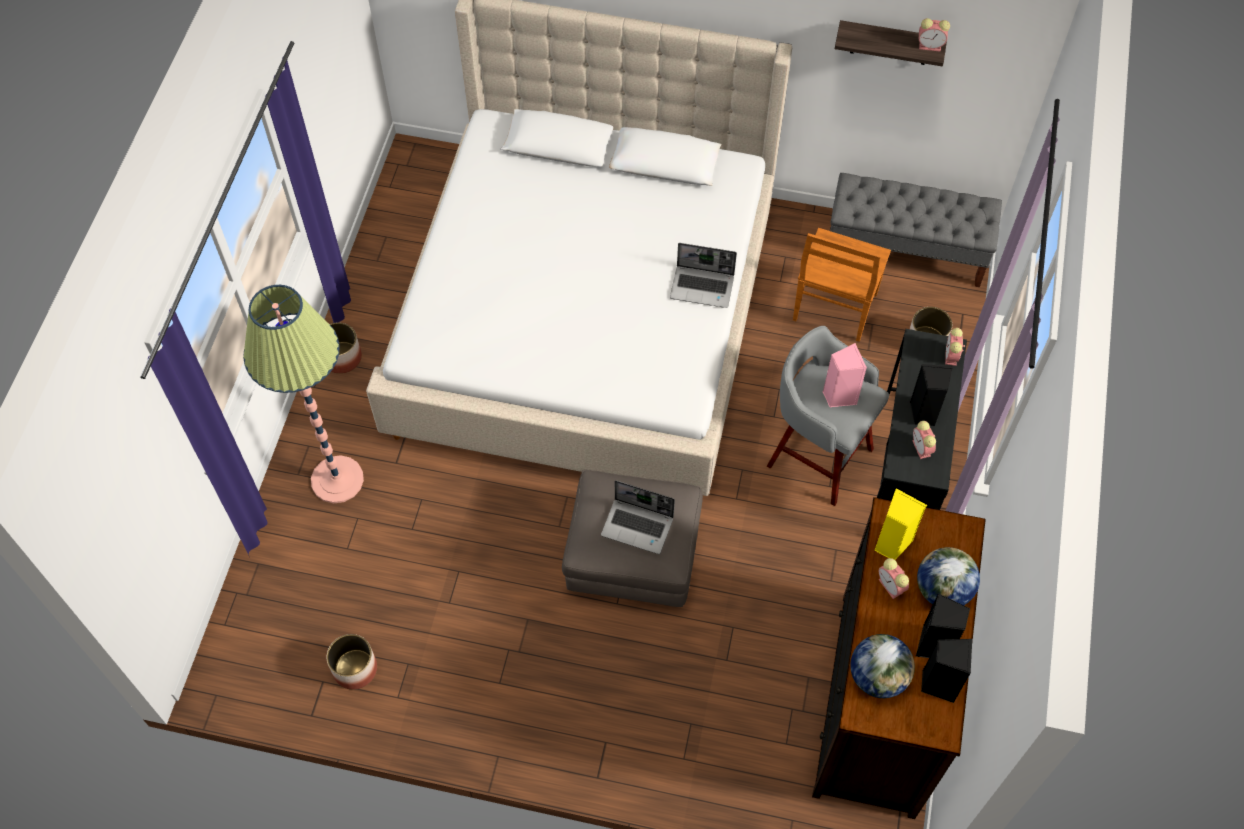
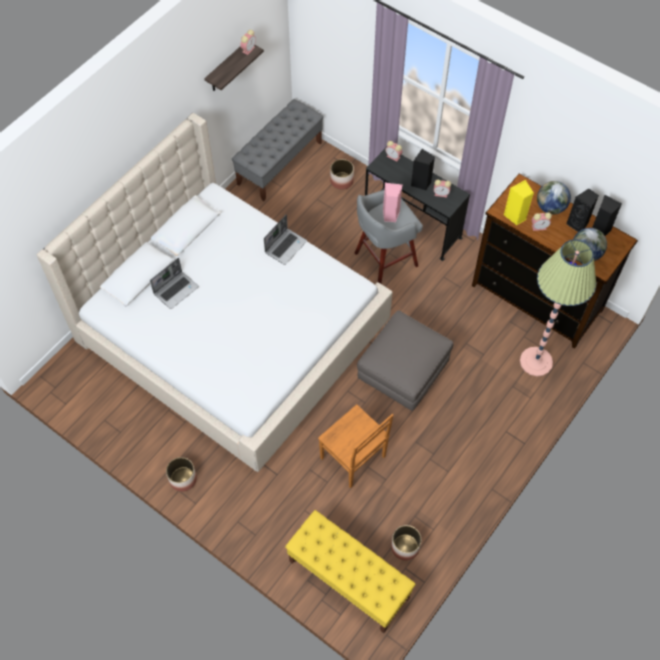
camera: 65 degrees left, 0 degrees up
floor lamp [243,285,364,503] -> floor lamp moved to [520,239,596,376]
laptop [601,480,675,554] -> laptop moved to [150,258,199,309]
brown chair [793,228,891,342] -> brown chair moved to [318,404,393,488]
none -> yellow bench [285,510,416,633]

